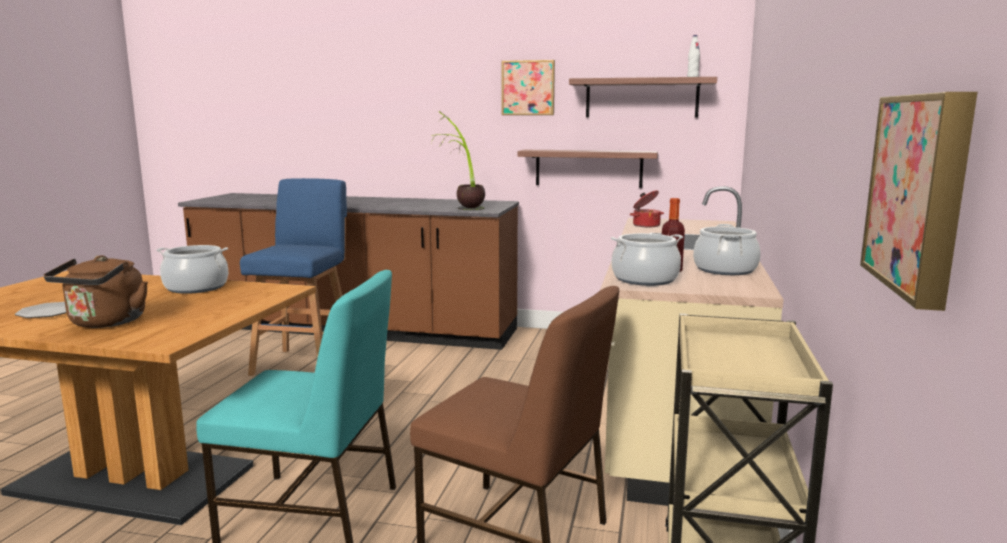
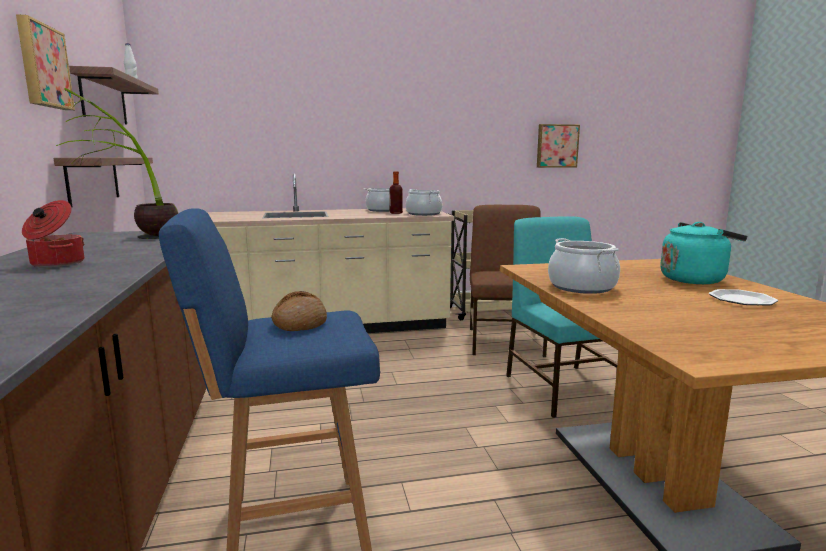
camera: 115 degrees left, 0 degrees up
brown kettle [44,255,148,328] -> turquoise kettle [660,222,747,284]
cooking pot [630,190,664,227] -> cooking pot moved to [22,200,84,267]
none -> bread [271,291,327,331]

